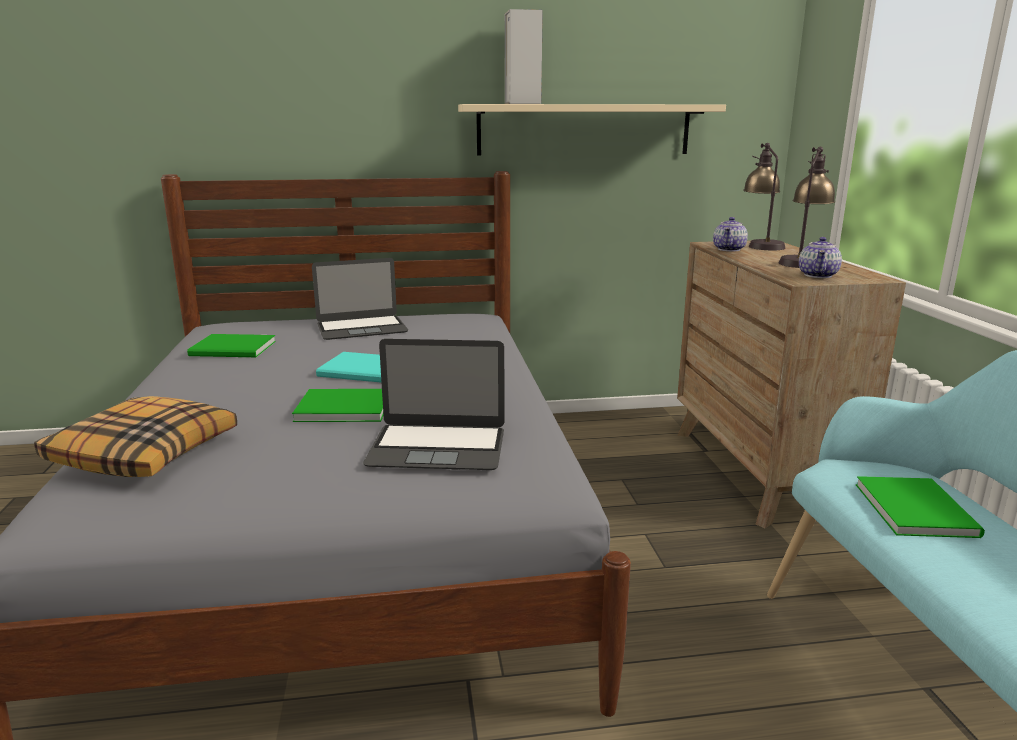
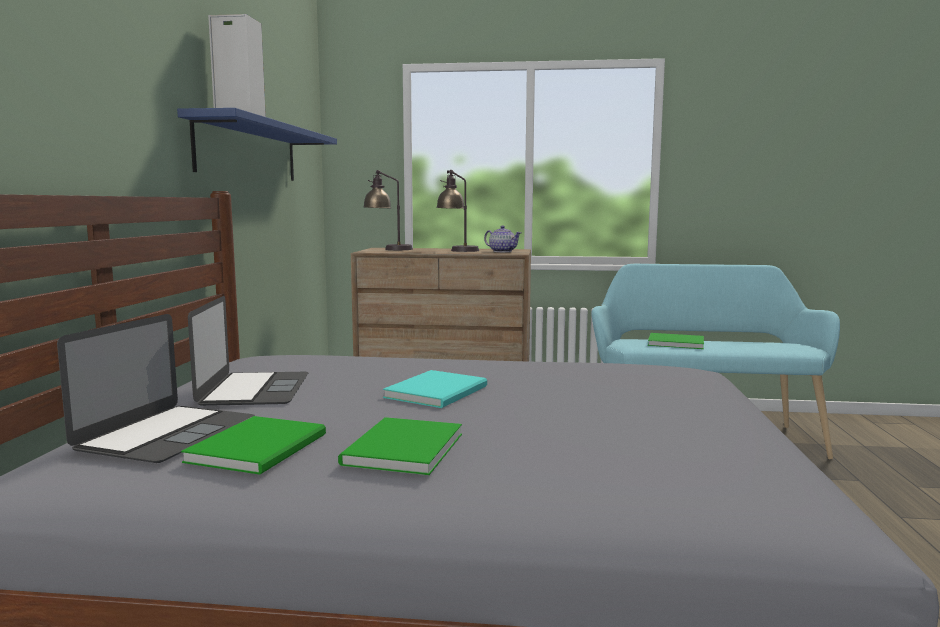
camera: 75 degrees left, 10 degrees down
pillow [34,396,237,477] -> none
green book [292,389,384,422] -> green book moved to [338,417,462,475]
laptop [363,339,504,470] -> laptop moved to [57,314,255,463]
beige shelf [458,104,726,156] -> blue shelf [177,108,337,181]
teapot [713,217,748,251] -> none

